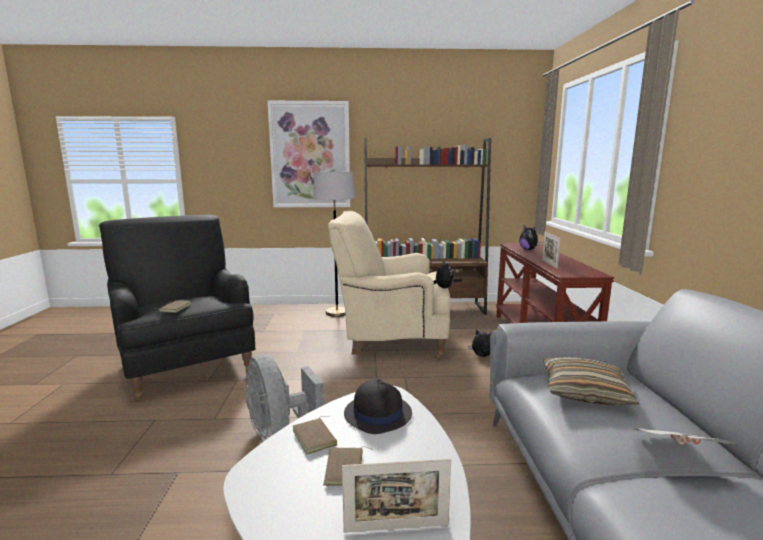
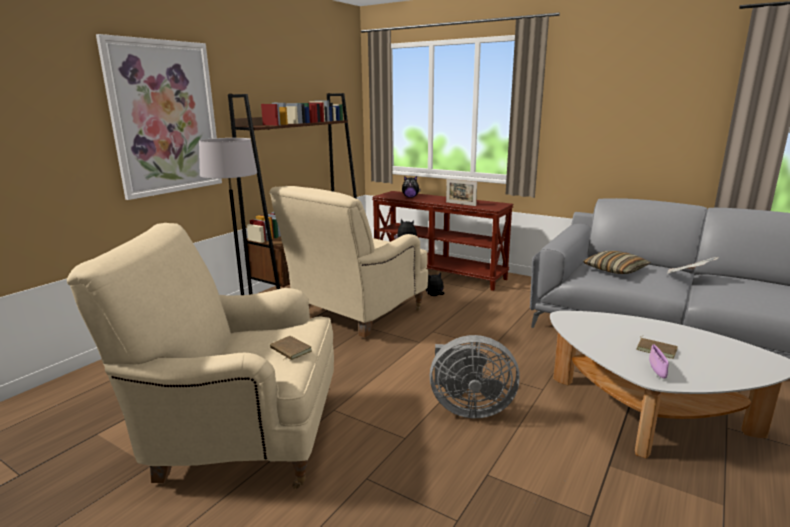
camera: 55 degrees left, 5 degrees up
black armchair [99,215,255,400] -> beige armchair [67,223,334,489]
brown book [293,416,337,454] -> none
picture frame [342,459,451,533] -> none
black hat [344,379,412,434] -> none
none -> purple bowl [649,344,669,379]

